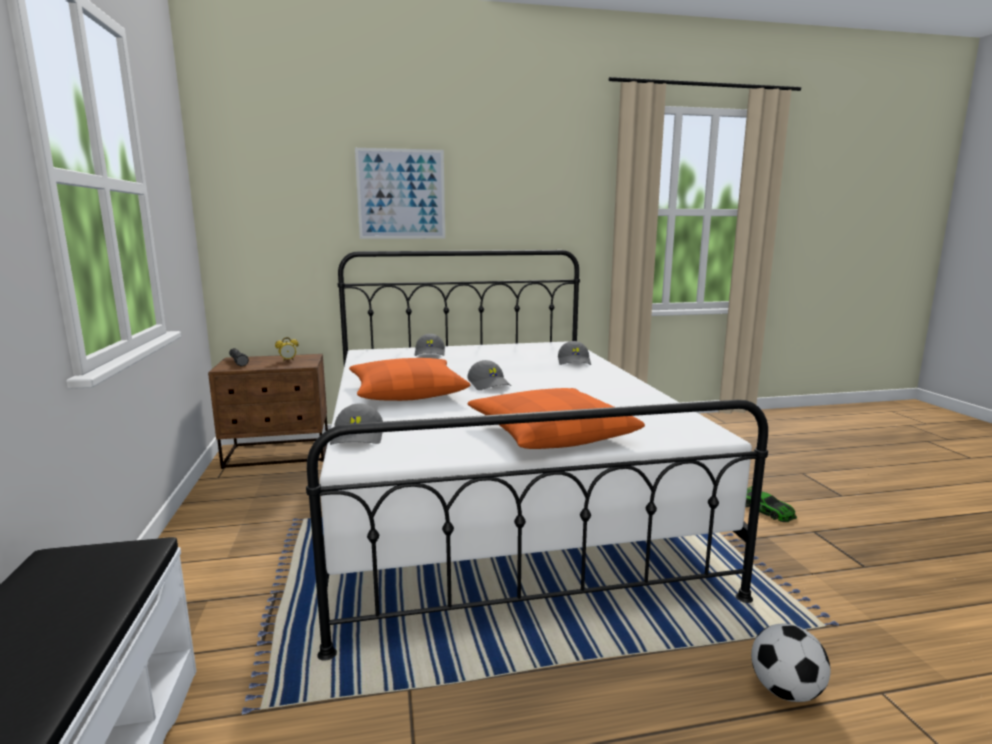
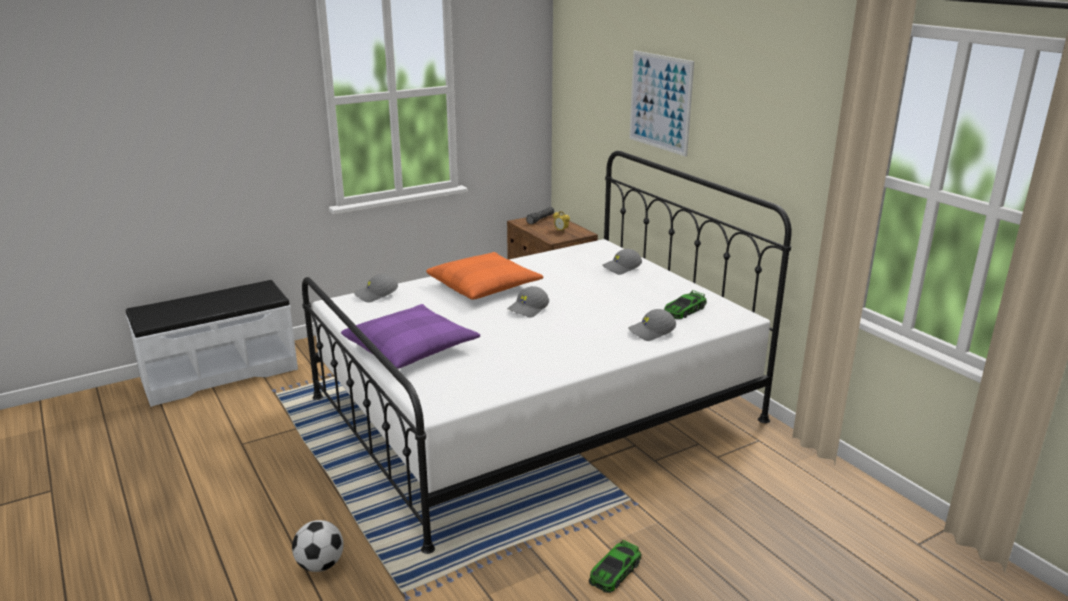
camera: 70 degrees right, 10 degrees up
orange pillow [468,388,645,449] -> purple pillow [341,304,480,369]
none -> toy car [664,290,707,319]

